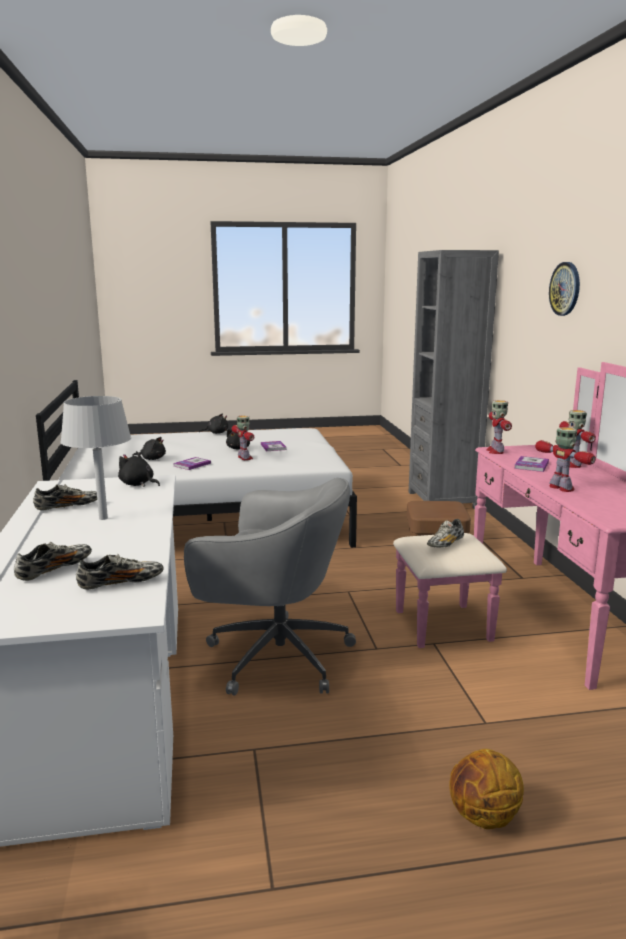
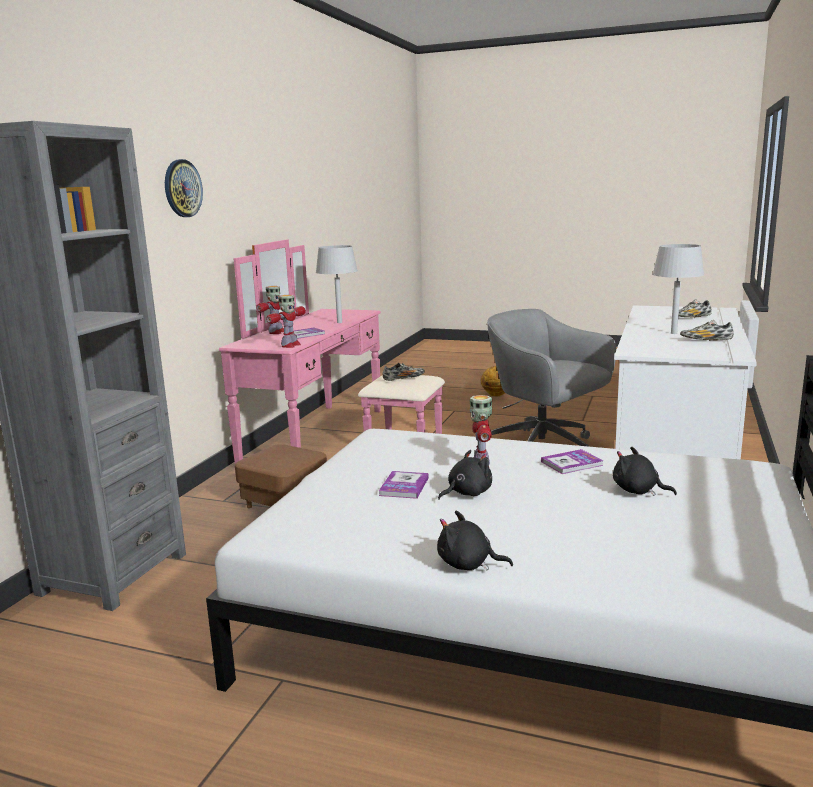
camera: 150 degrees left, 0 degrees up
shoe [76,554,164,590] -> none
black plush toy [118,451,160,487] -> none
toy robot [535,427,596,492] -> grey table lamp [316,245,358,323]

